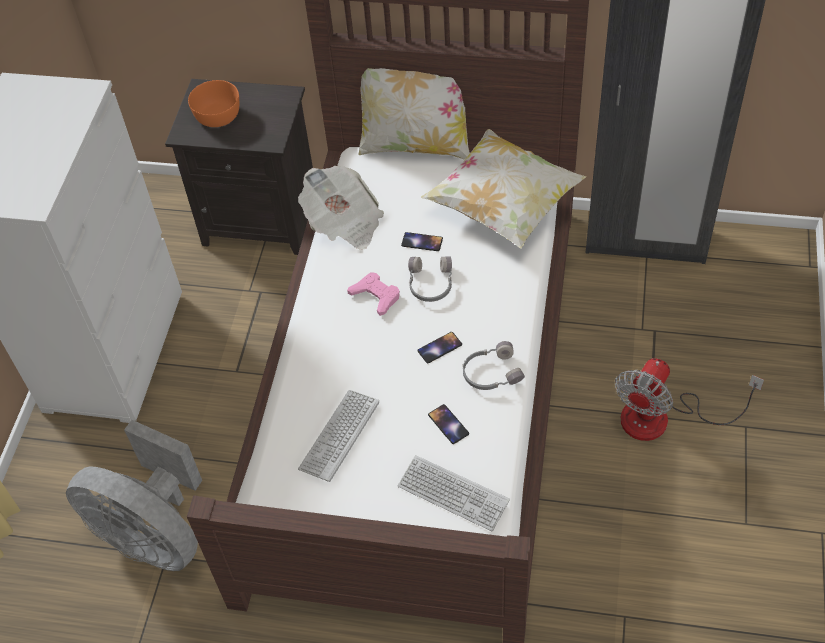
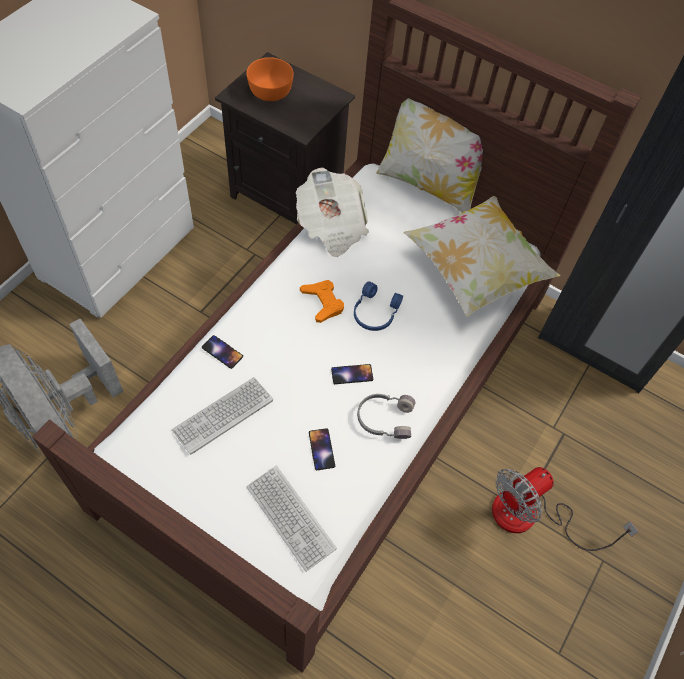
camera: 15 degrees right, 5 degrees up
pink game controller [347,272,400,316] -> orange game controller [300,280,344,323]
phone [401,232,443,251] -> phone moved to [202,335,243,369]
grey headphones [408,256,452,302] -> blue headphones [354,281,403,331]

